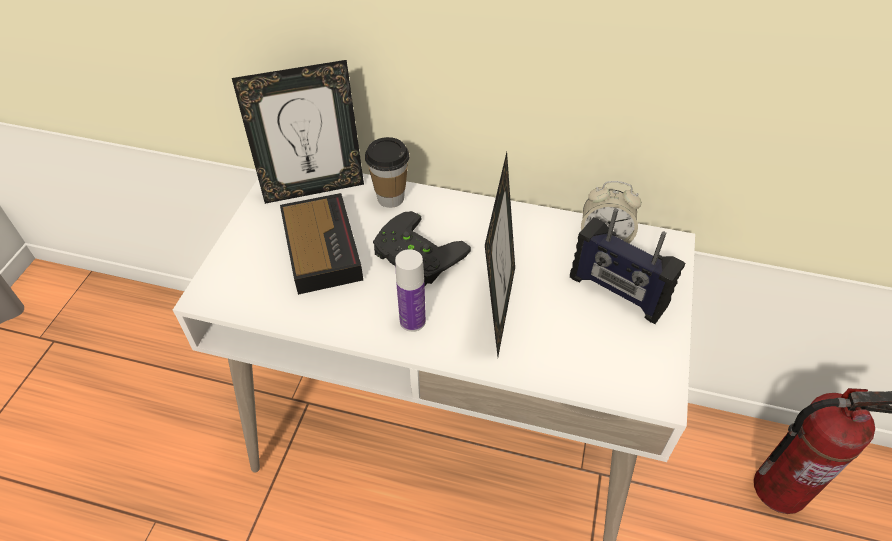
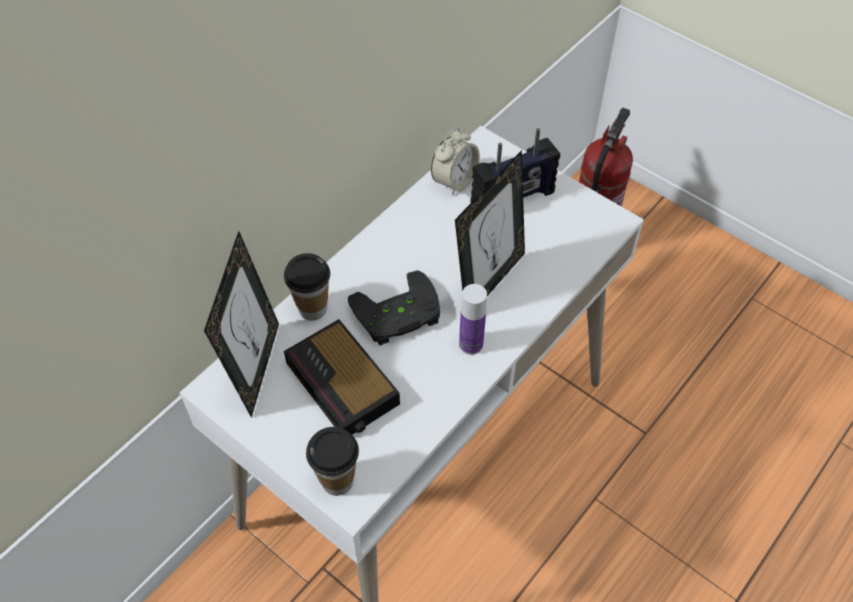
camera: 65 degrees left, 5 degrees up
alarm clock [280,193,363,295] -> alarm clock turned 135 degrees counterclockwise [284,319,400,435]
picture frame [485,152,515,356] -> picture frame turned 90 degrees clockwise [455,150,525,296]
none -> cup [306,427,359,496]

